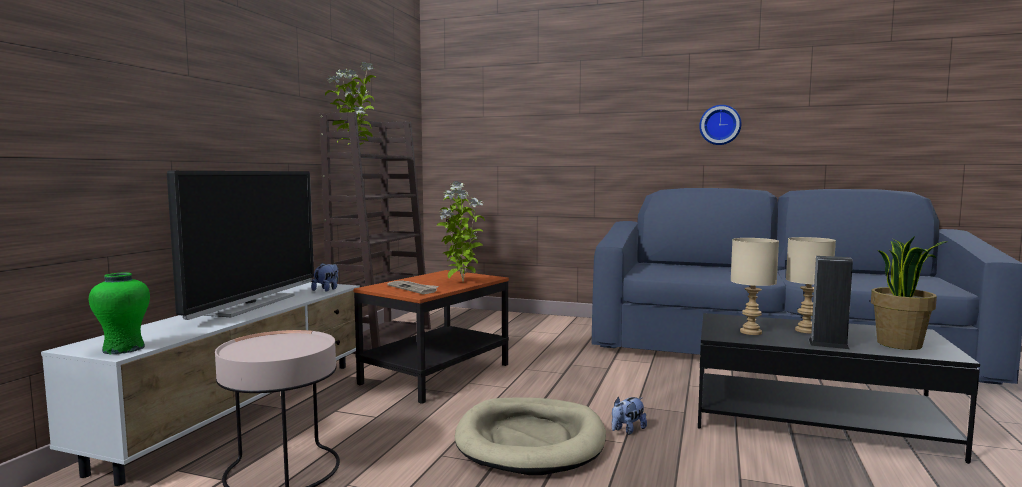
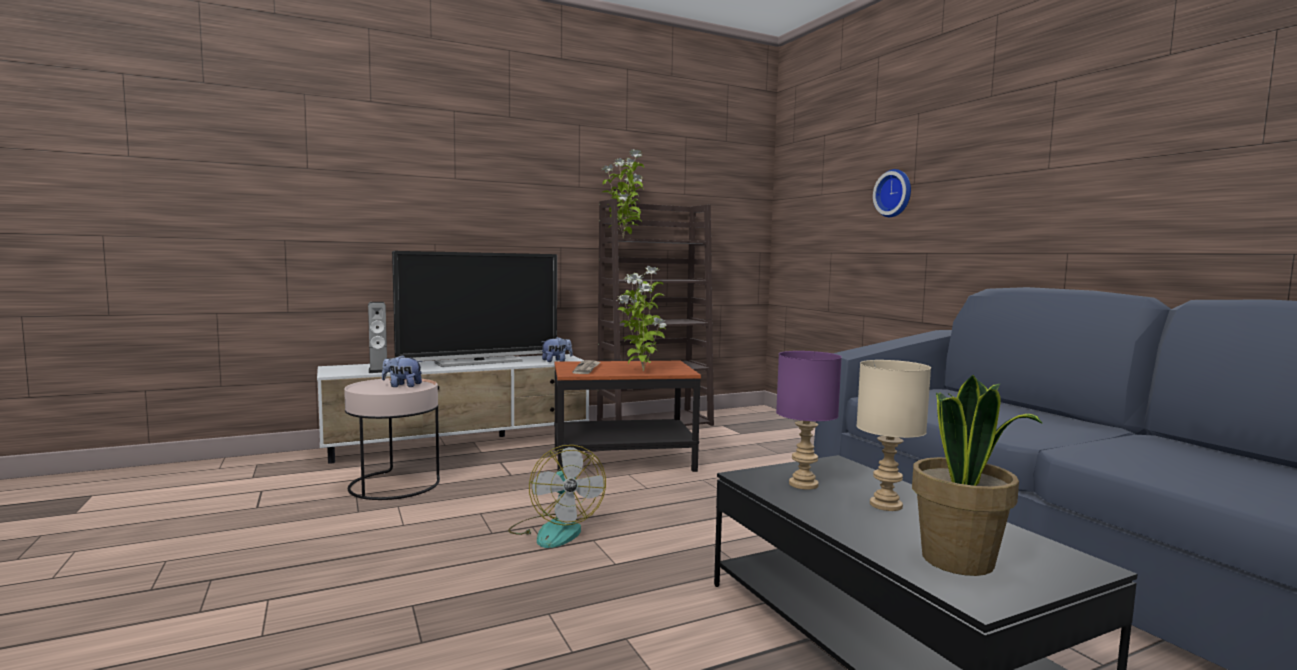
camera: 45 degrees right, 0 degrees up
green vase [89,273,150,354] -> none
beige dog bed [455,397,606,475] -> fan [508,445,606,548]
plush toy [612,397,647,435] -> plush toy moved to [382,355,422,387]
wall clock [699,105,741,145] -> wall clock moved to [873,169,911,217]
beige table lamp [731,238,779,335] -> purple table lamp [776,351,842,490]
speaker [808,256,853,349] -> speaker moved to [368,302,387,373]

